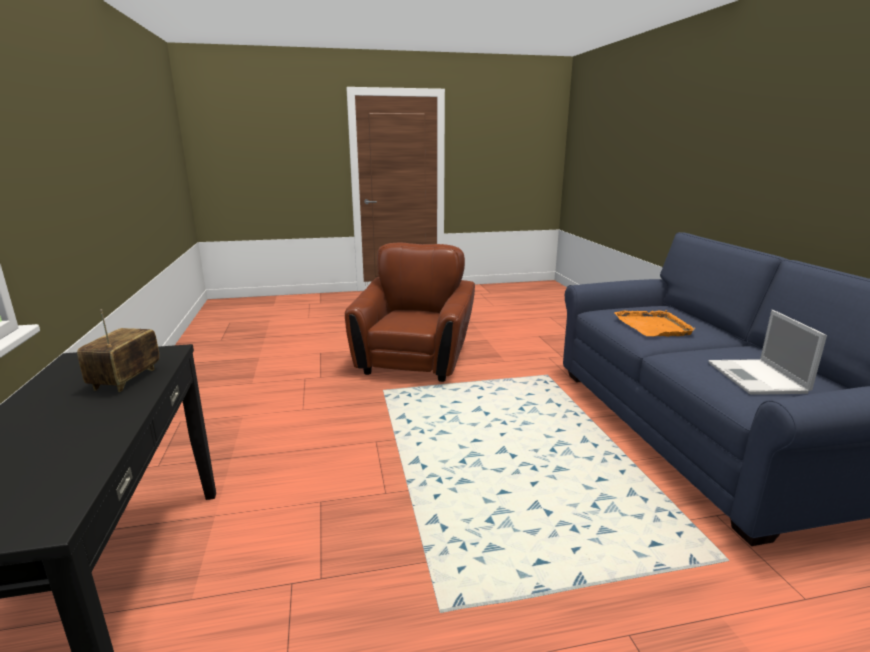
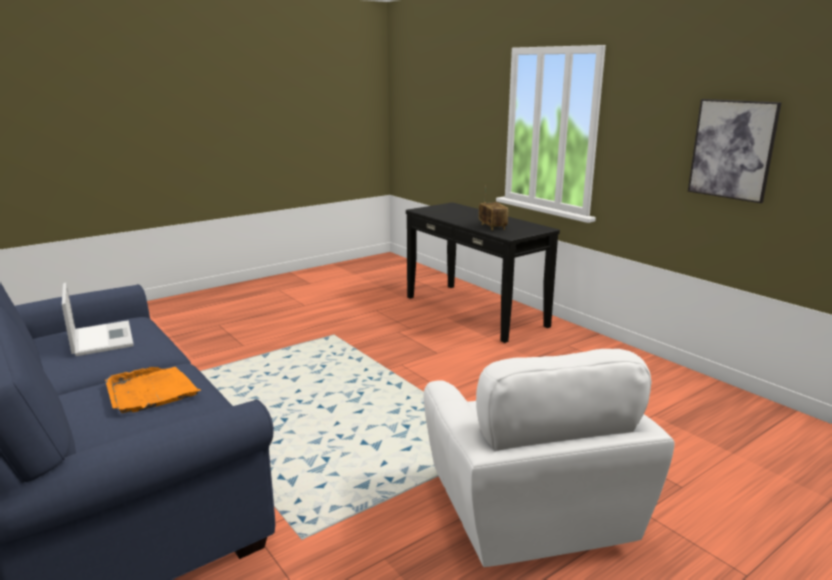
camera: 155 degrees right, 0 degrees up
brown armchair [345,242,475,382] -> white armchair [424,349,675,567]
none -> picture [688,99,781,203]

